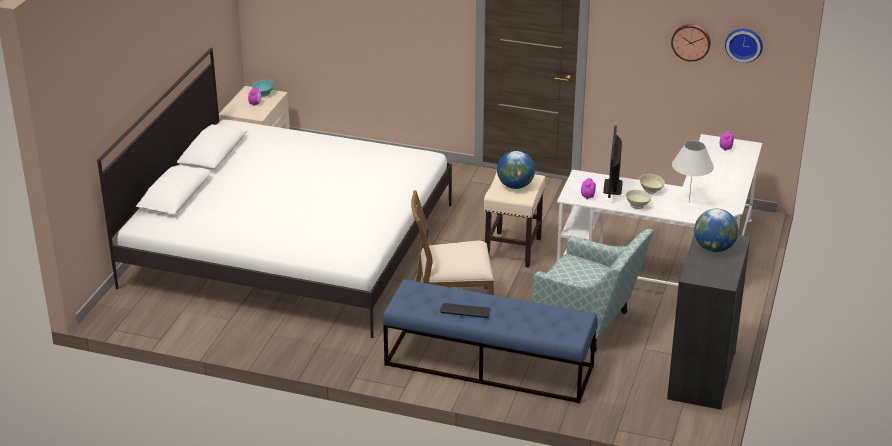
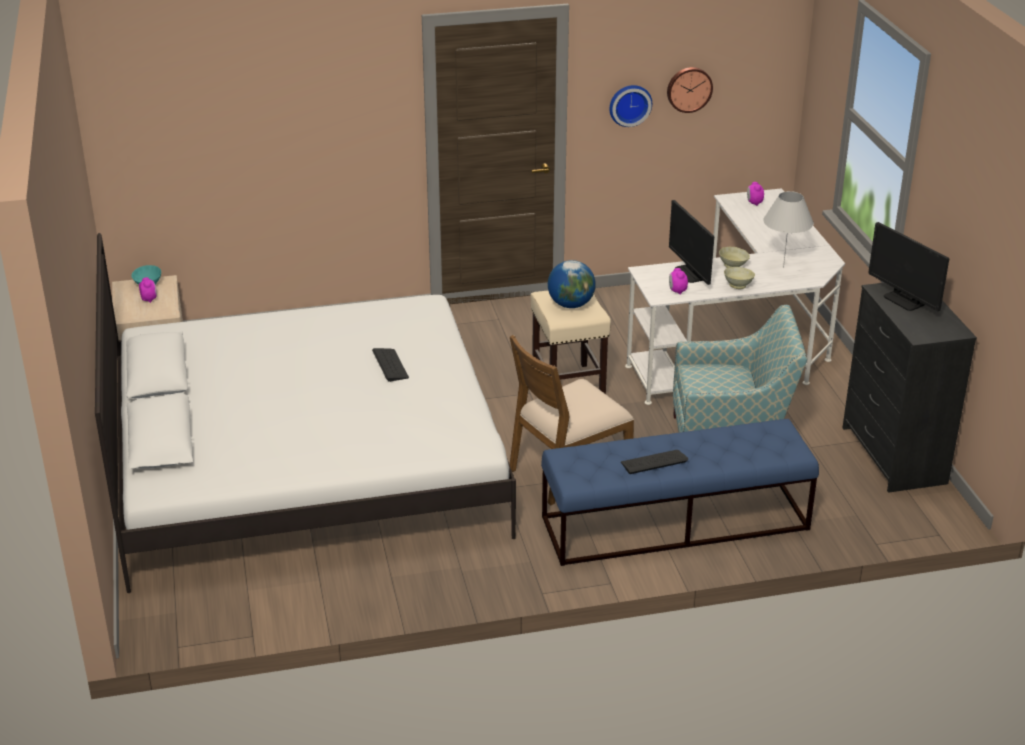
camera: 30 degrees left, 0 degrees up
globe [694,209,738,252] -> monitor [868,222,949,311]
wall clock [725,28,763,63] -> wall clock moved to [610,85,652,127]
none -> keyboard [372,348,409,382]

